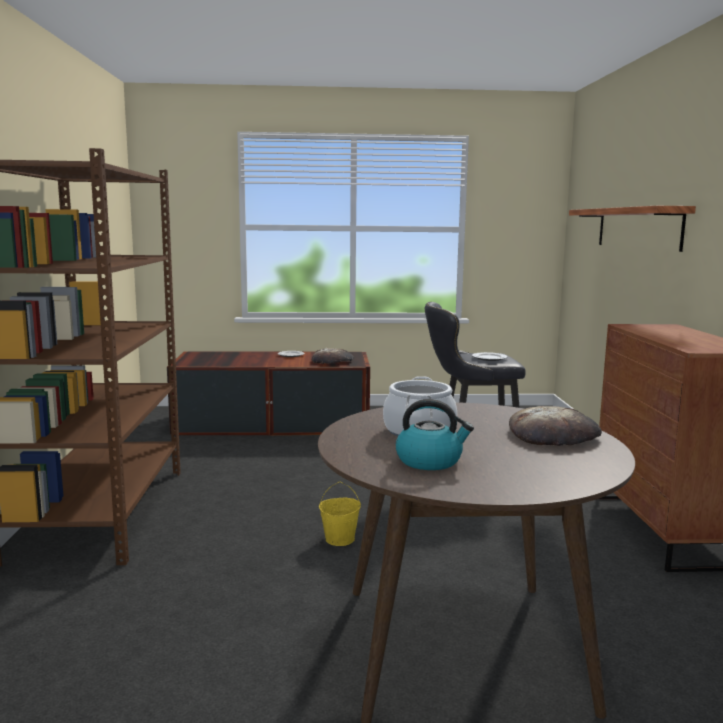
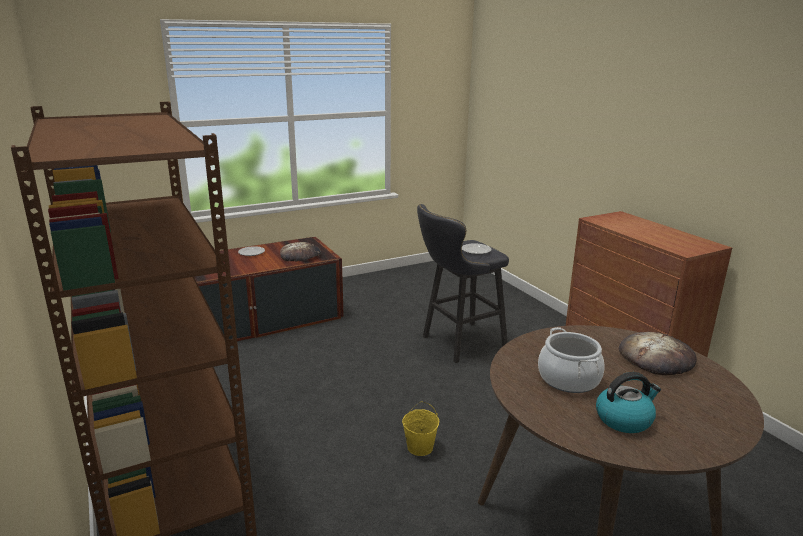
camera: 25 degrees left, 10 degrees up
shelf [569,206,696,252] -> none

